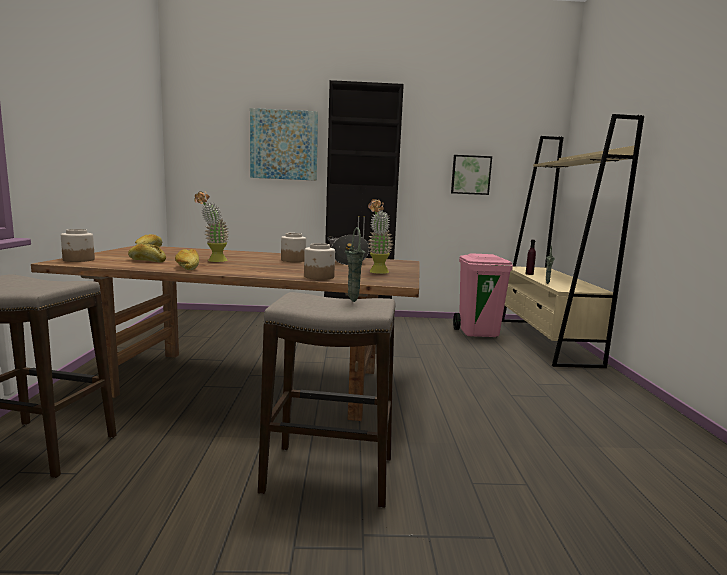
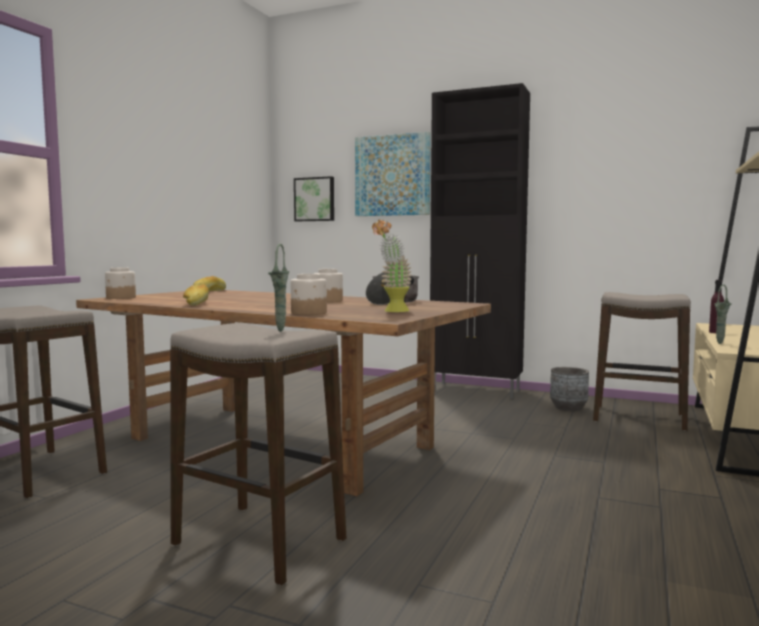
camera: 25 degrees right, 5 degrees down
bread [128,244,166,262] -> none
potted plant [194,191,229,262] -> none
picture [451,155,492,195] -> picture moved to [294,176,334,221]
pink trash can [453,253,513,337] -> stool [593,292,691,431]
none -> grey planter [550,367,589,411]

